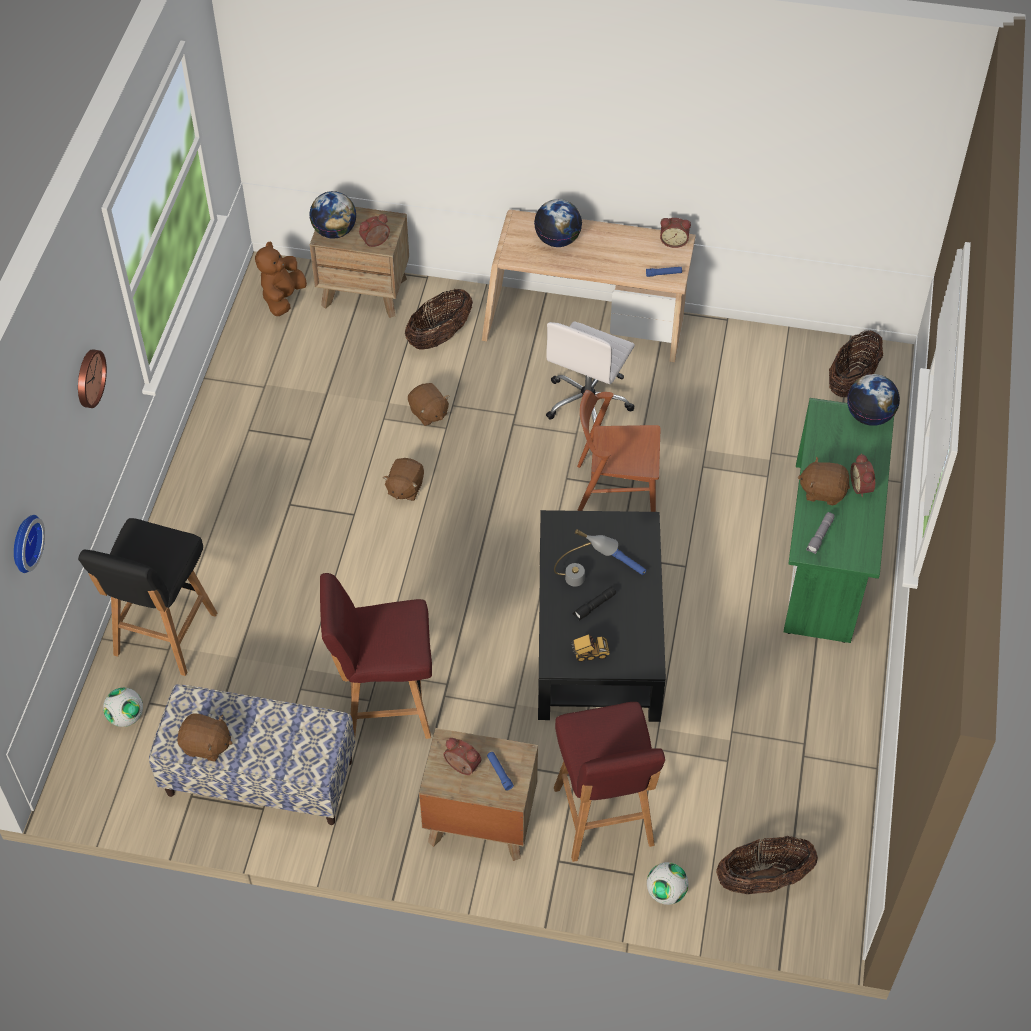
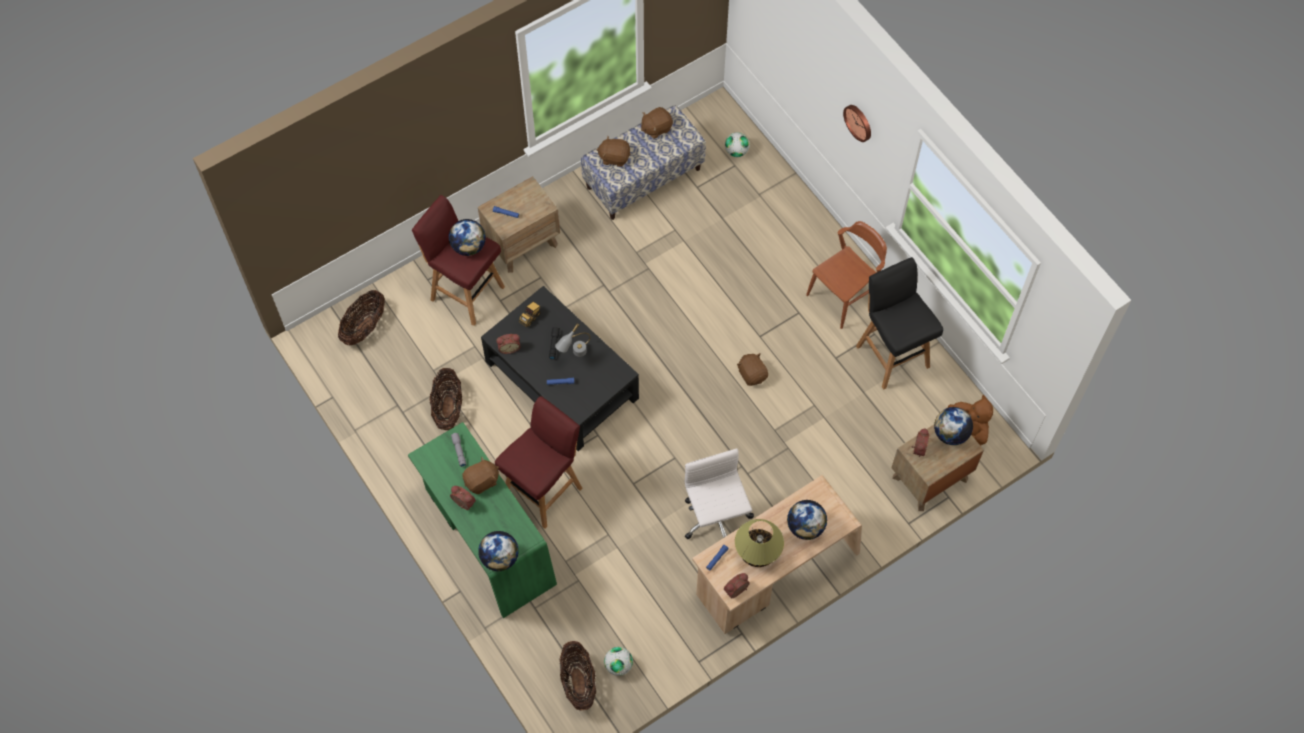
camera: 135 degrees right, 10 degrees up
wall clock [14,515,45,573] -> none
black stool [78,518,217,676] -> black stool moved to [856,257,944,390]
red stool [320,573,432,739] -> red stool moved to [495,396,582,529]
basket [405,289,473,350] -> basket moved to [430,368,462,430]
brown plush toy [408,383,450,426] -> brown plush toy moved to [596,135,631,167]
alarm clock [444,738,481,775] -> alarm clock moved to [496,334,521,354]
brown chair [577,390,661,512] -> brown chair moved to [806,221,887,329]
football [647,862,689,905] -> football moved to [604,647,633,676]
none -> globe [449,219,486,256]
none -> table lamp [735,519,784,567]

